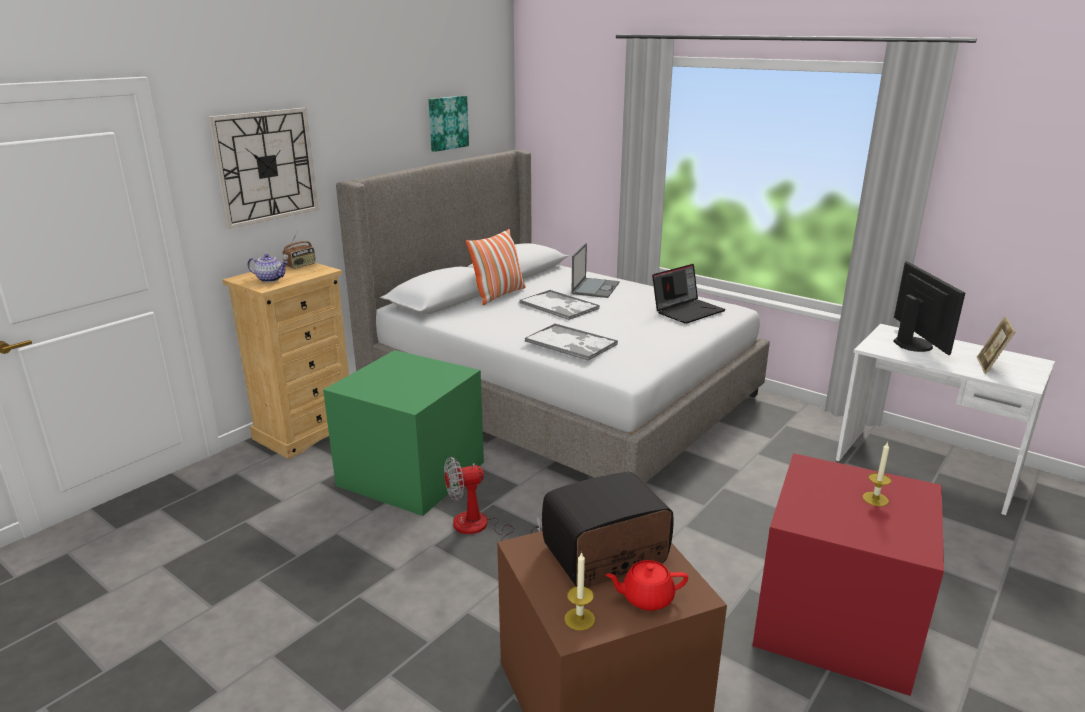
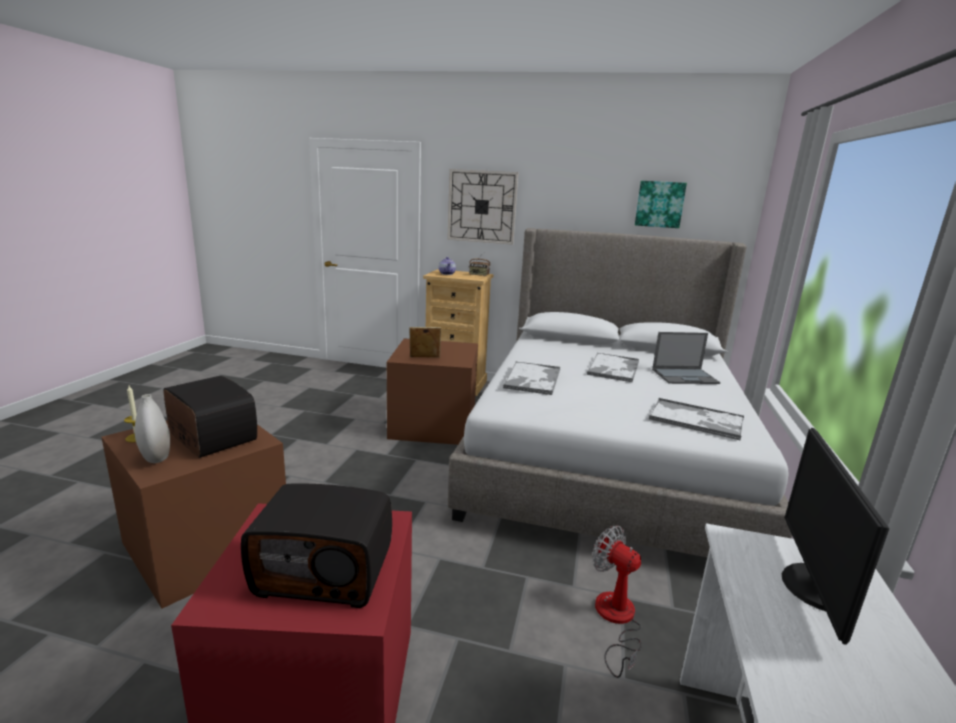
camera: 65 degrees right, 5 degrees down
green storage box [323,350,484,516] -> brown storage box [387,339,478,445]
fan [444,457,540,541] -> fan moved to [592,525,642,678]
pillow [466,229,526,305] -> none
red teapot [605,560,688,611] -> white vase [135,394,170,463]
laptop [652,264,726,324] -> tray [649,398,744,440]
candle [862,442,891,506] -> radio [241,484,392,608]
monitor [893,261,965,355] -> monitor turned 135 degrees clockwise [782,428,889,645]
picture frame [977,316,1015,374] -> picture frame moved to [409,327,441,358]

